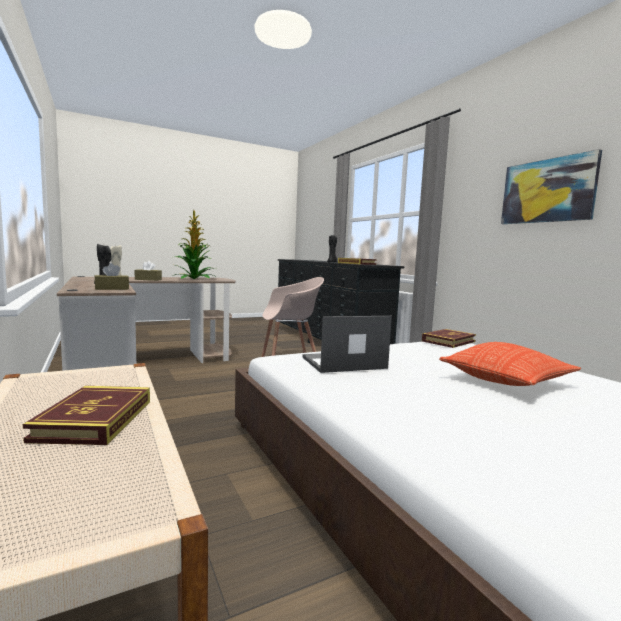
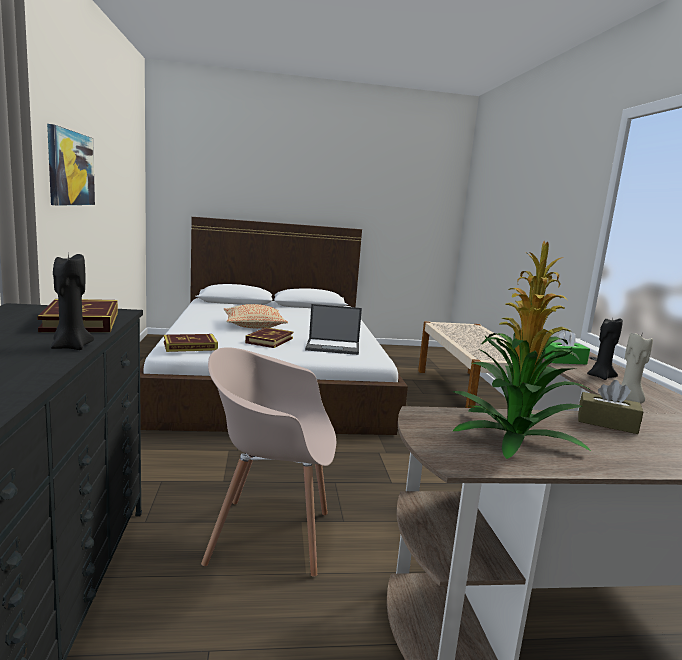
camera: 160 degrees left, 5 degrees up
book [23,386,150,445] -> book moved to [245,327,293,348]
brown tissue box [94,263,129,290] -> green tissue box [544,329,590,364]
orange pillow [439,342,581,386] -> beige pillow [224,304,288,329]

